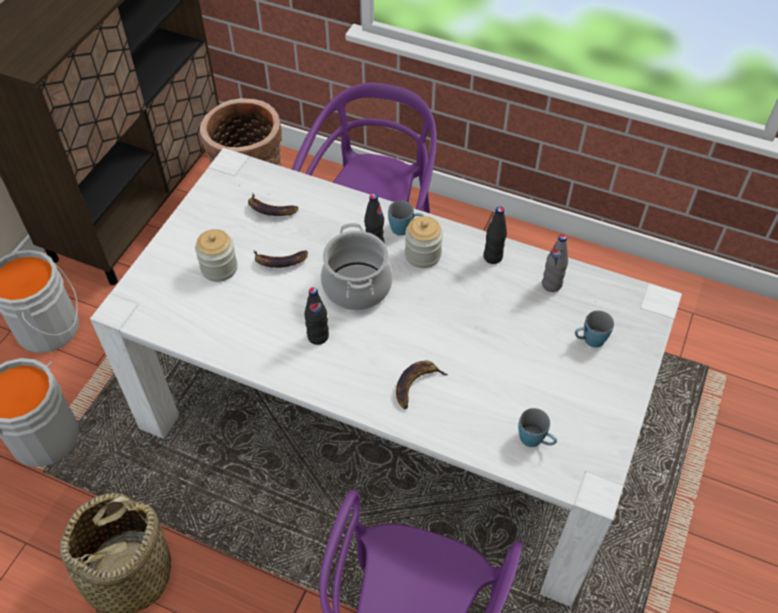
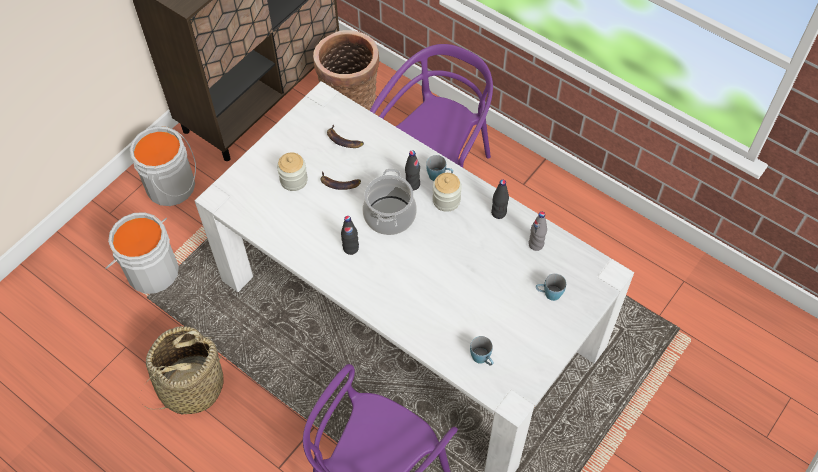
camera: 15 degrees right, 5 degrees up
banana [396,361,448,409] -> none

